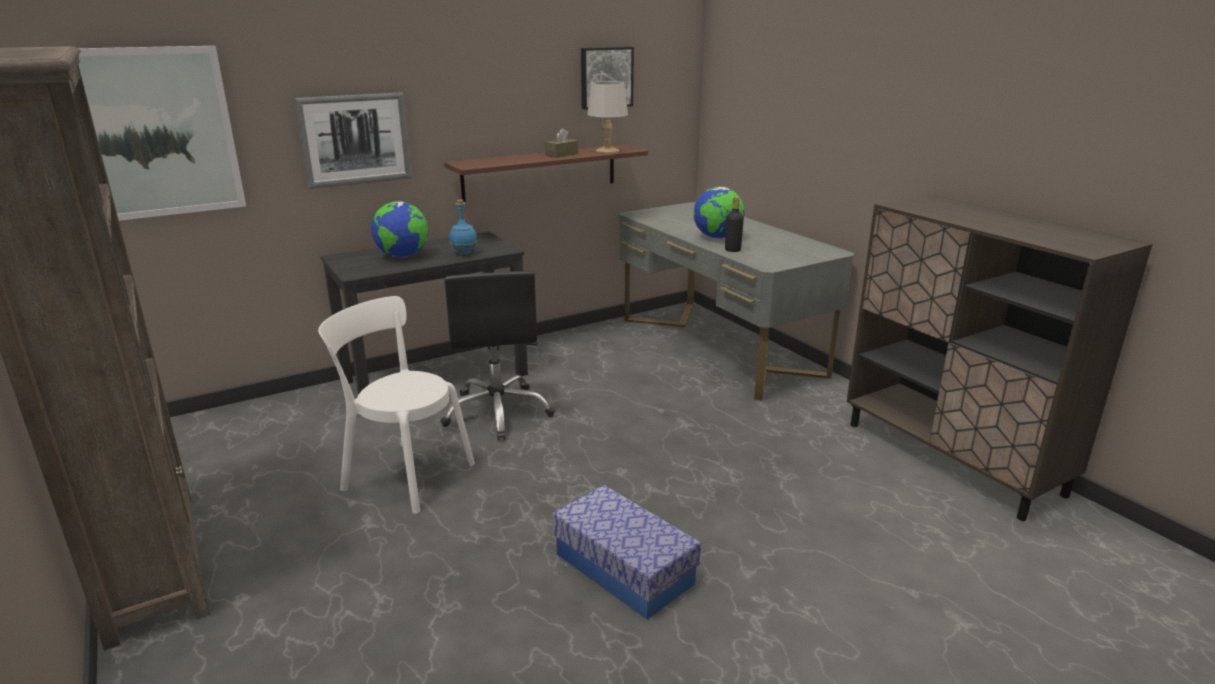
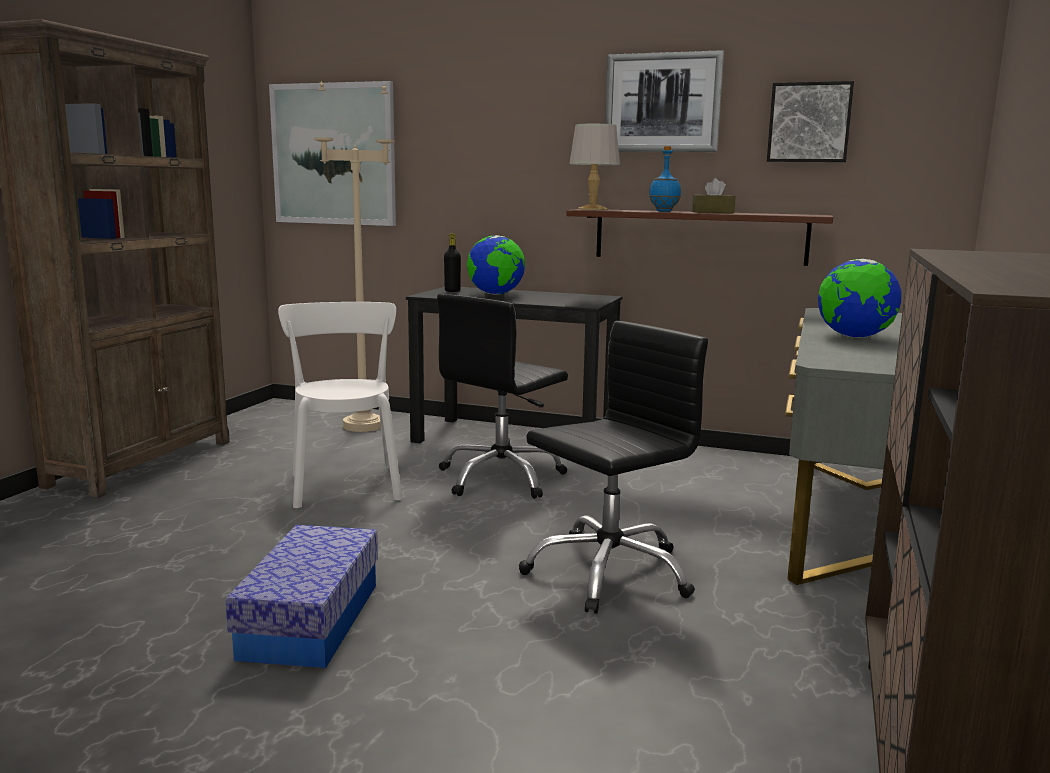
camera: 50 degrees right, 10 degrees down
picture [294,93,412,189] -> picture moved to [605,50,724,152]
blue bottle [449,199,477,255] -> blue bottle moved to [649,146,681,212]
grey table lamp [587,81,628,153] -> grey table lamp moved to [569,124,620,210]
black bottle [725,197,744,252] -> black bottle moved to [444,233,461,292]
none -> beige floor lamp [314,81,394,432]
none -> black office chair [519,321,708,614]

